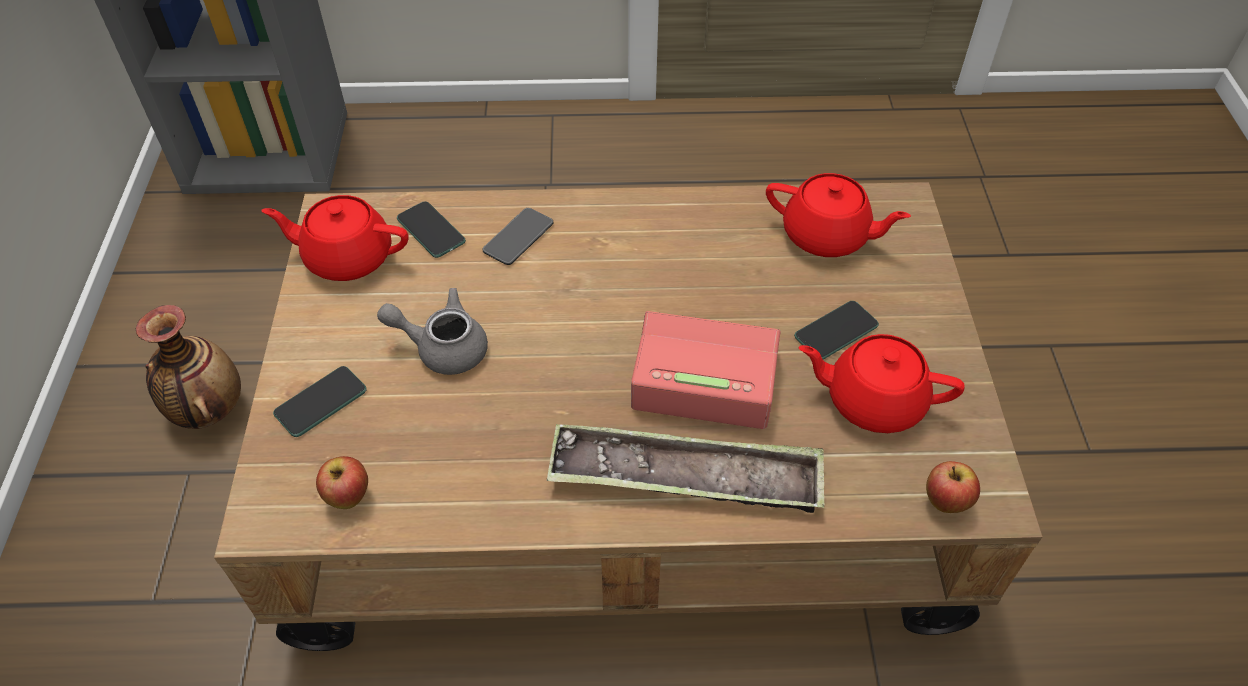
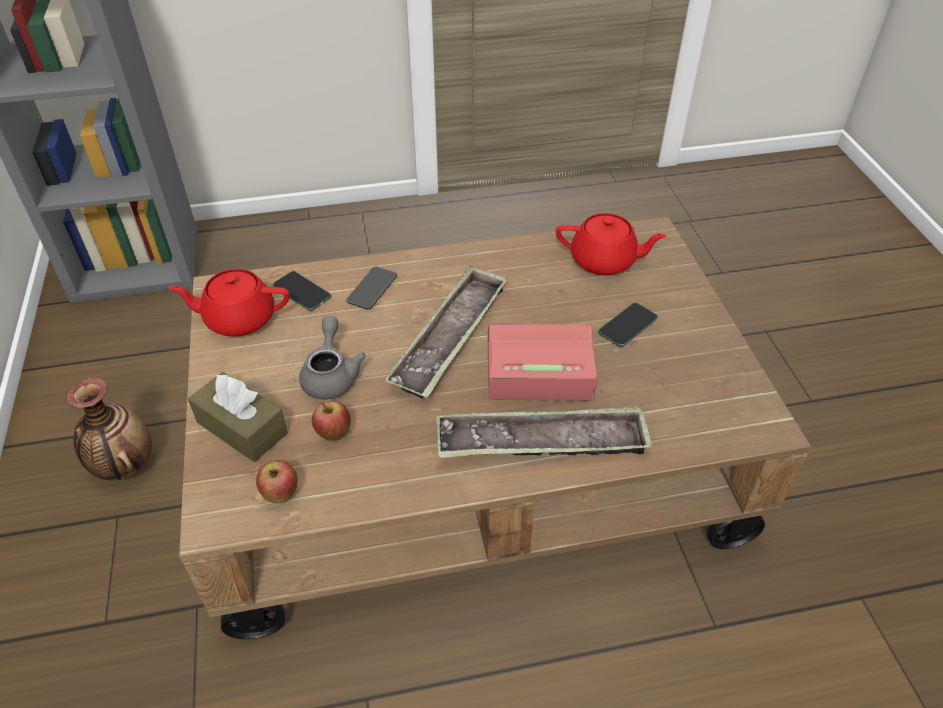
camera: 10 degrees left, 5 degrees down
phone [273,366,367,437] -> brown tissue box [188,372,288,462]
grey teapot [377,288,488,375] -> grey teapot turned 90 degrees clockwise [299,316,366,400]
red teapot [798,334,965,433] -> none
apple [926,461,980,513] -> apple moved to [312,401,351,441]
none -> tray [385,265,507,398]

